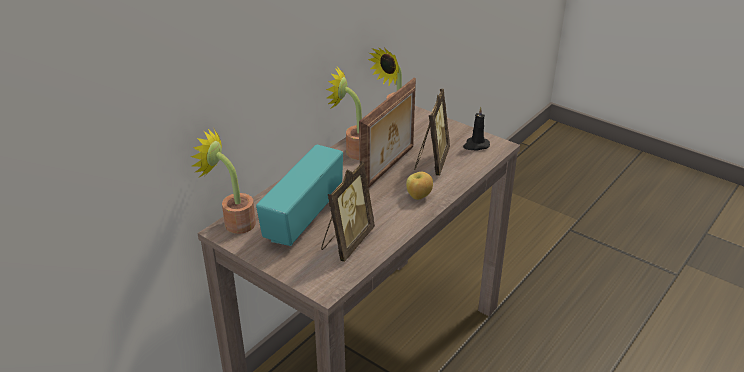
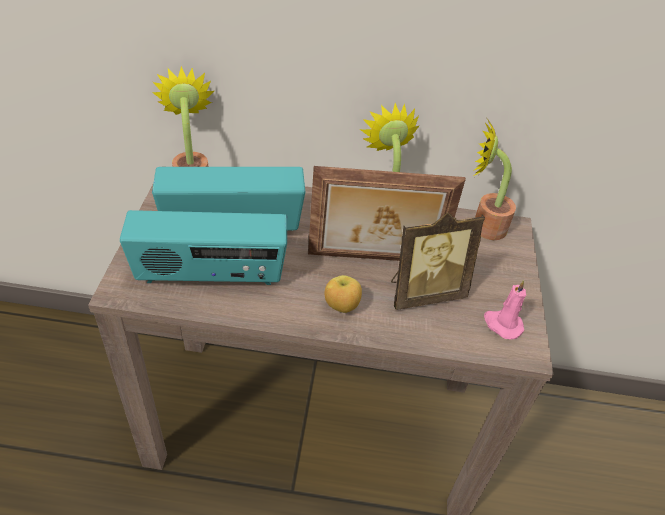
camera: 55 degrees right, 10 degrees up
picture frame [321,161,375,262] -> radio [120,210,287,285]
black candle [463,107,490,150] -> pink candle [484,280,526,340]

